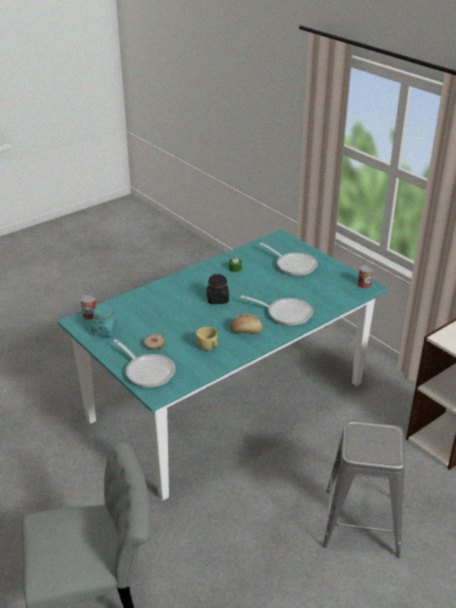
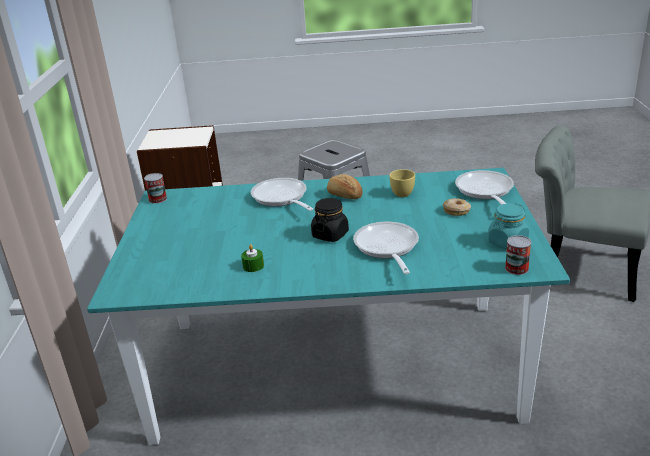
camera: 140 degrees left, 5 degrees down
frying pan [260,243,318,276] -> frying pan moved to [353,222,419,274]

